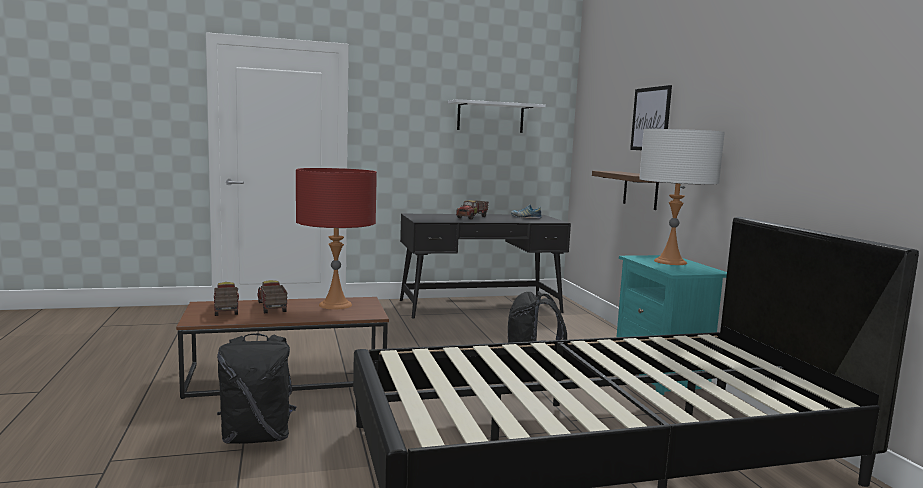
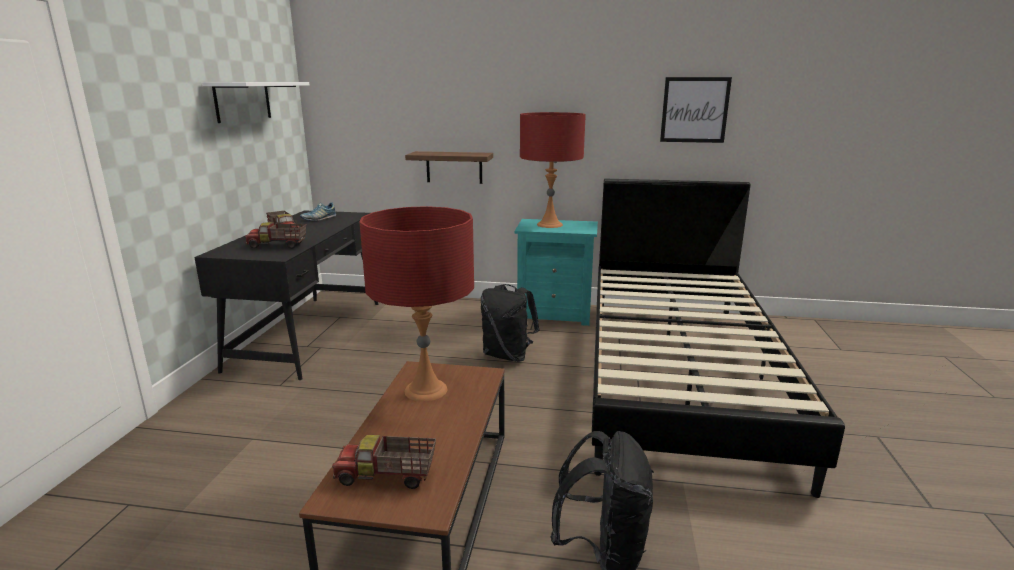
camera: 65 degrees left, 10 degrees up
toy truck [257,280,288,313] -> toy truck moved to [245,222,306,249]
picture [630,85,672,150] -> picture moved to [660,77,732,143]
white table lamp [639,129,725,265] -> red table lamp [520,112,586,228]

